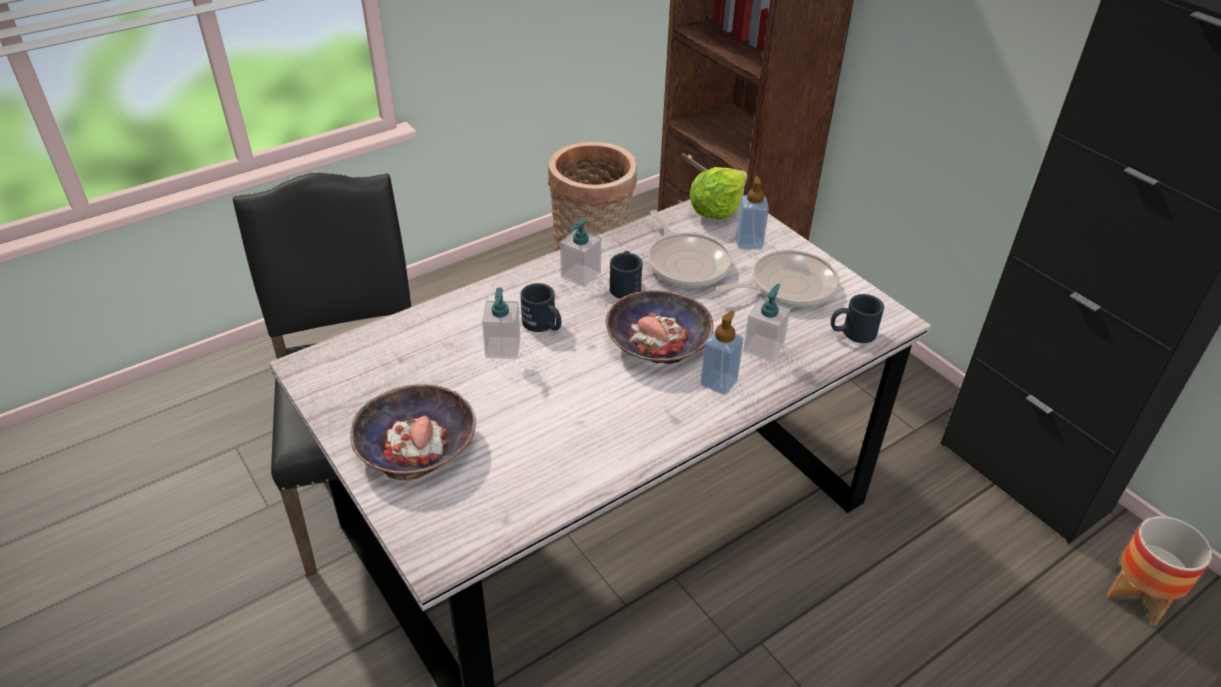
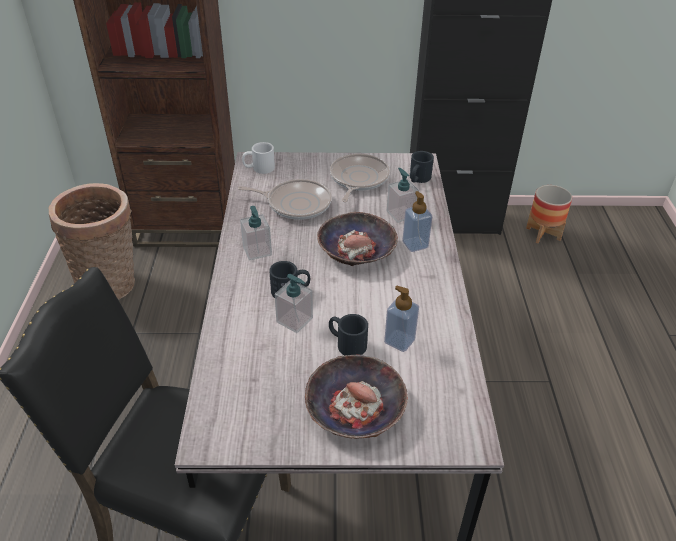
camera: 55 degrees left, 0 degrees up
black mug [610,251,643,299] -> black mug moved to [329,314,368,355]
lettuce [689,167,748,219] -> white mug [242,142,275,174]
soap dispenser [736,176,769,250] -> soap dispenser moved to [384,286,419,352]

